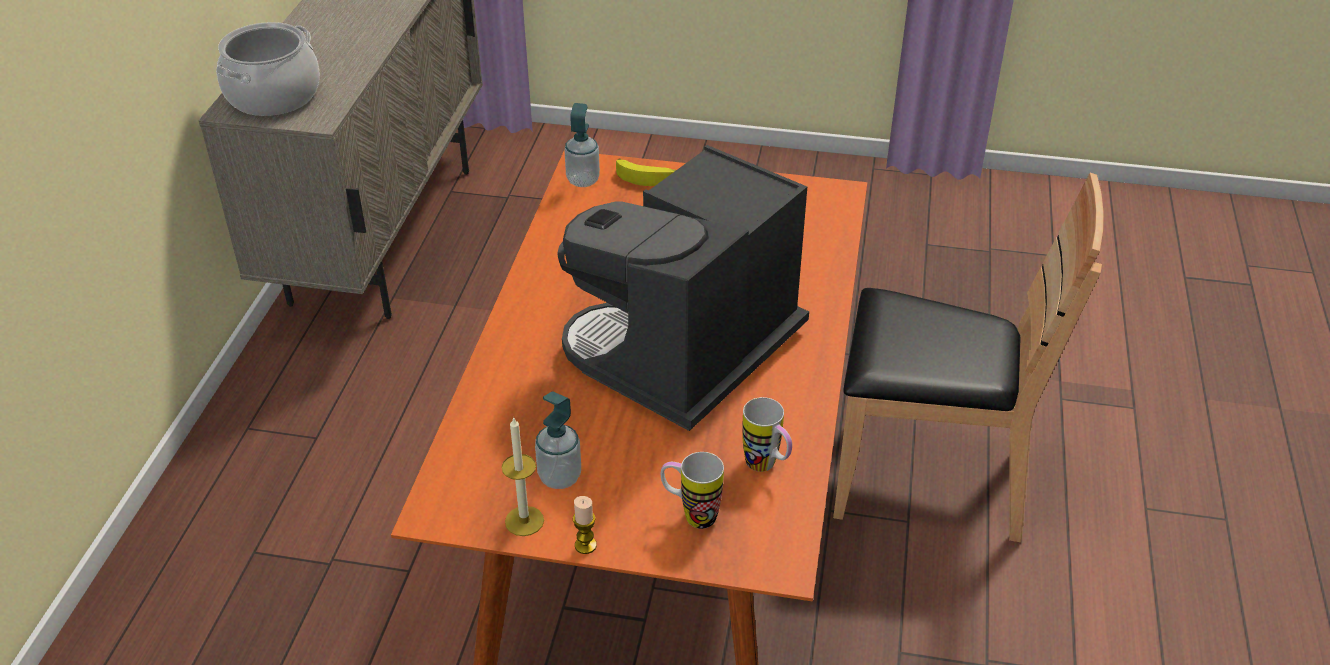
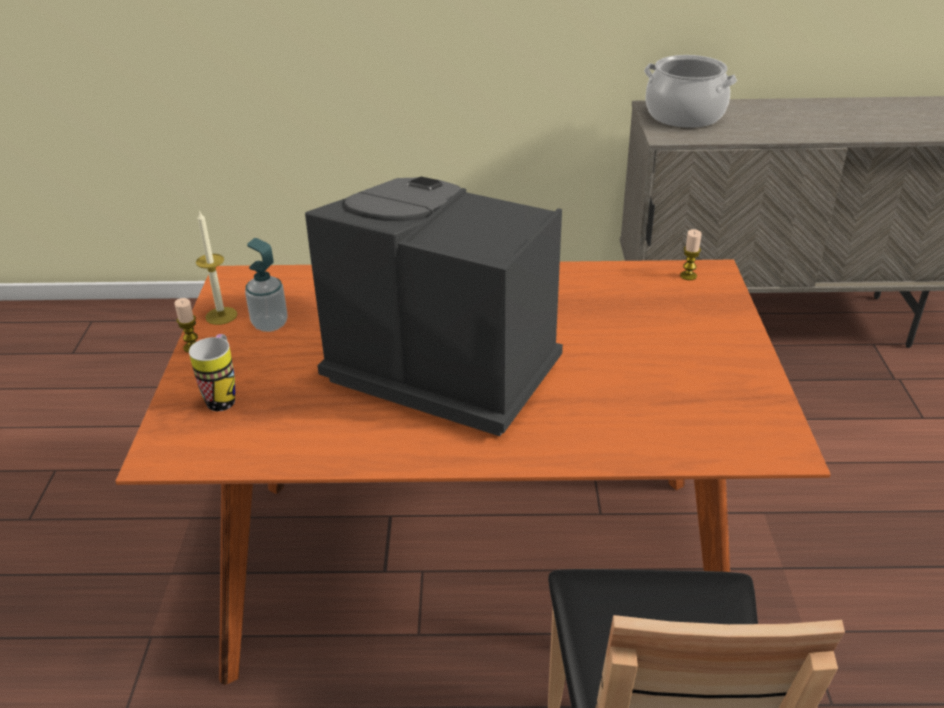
camera: 80 degrees right, 5 degrees down
soap dispenser [564,103,600,187] -> candle [680,229,702,280]
banana [616,159,676,186] -> none
mug [742,397,792,472] -> none

